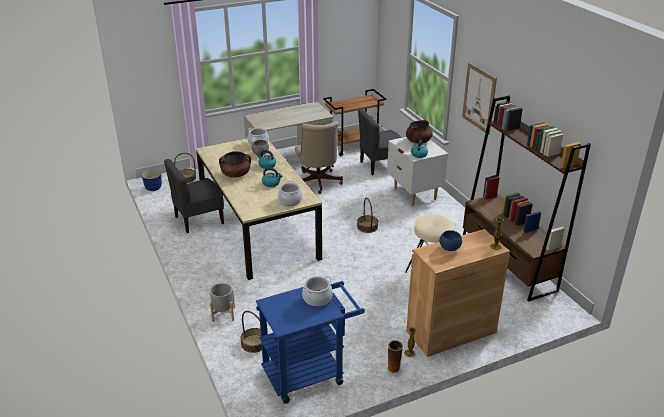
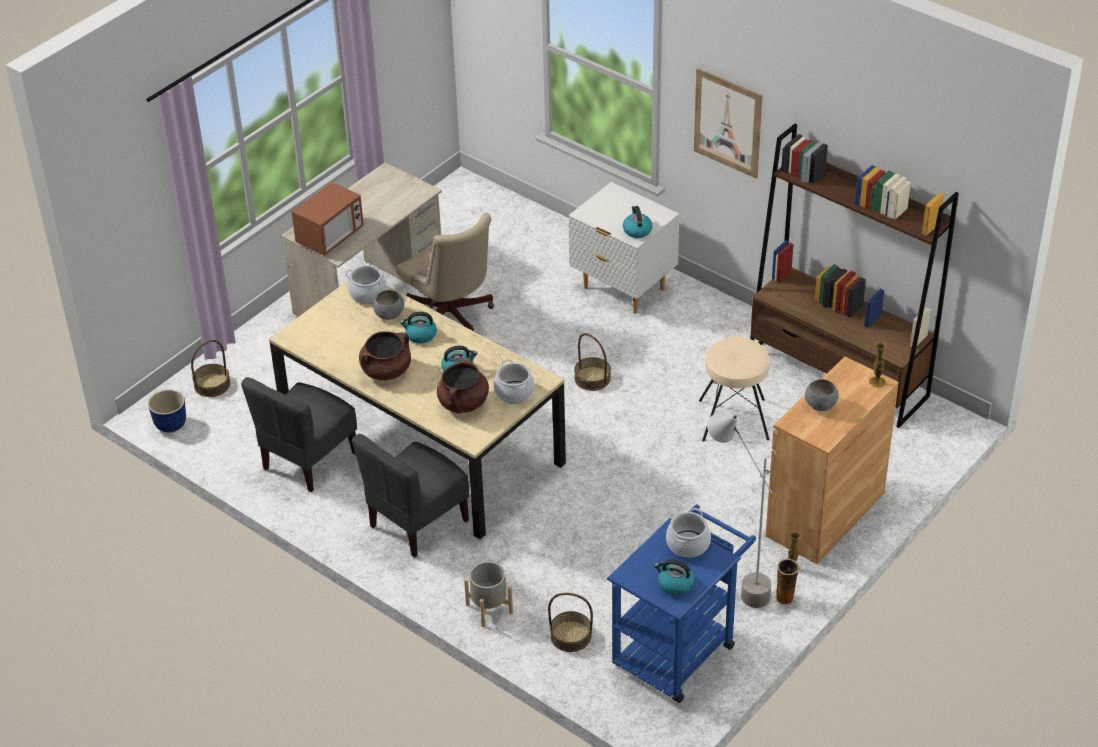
camera: 25 degrees left, 10 degrees up
brown cart [323,89,386,156] -> none
grey chair [358,109,402,175] -> grey chair moved to [352,434,469,557]
brown cooking pot [406,120,433,144] -> brown cooking pot moved to [437,358,489,414]
blue bowl [439,230,462,251] -> grey bowl [805,379,838,411]
none -> microwave [291,182,364,256]
none -> kettle [654,559,694,596]
none -> grey floor lamp [707,413,772,608]

